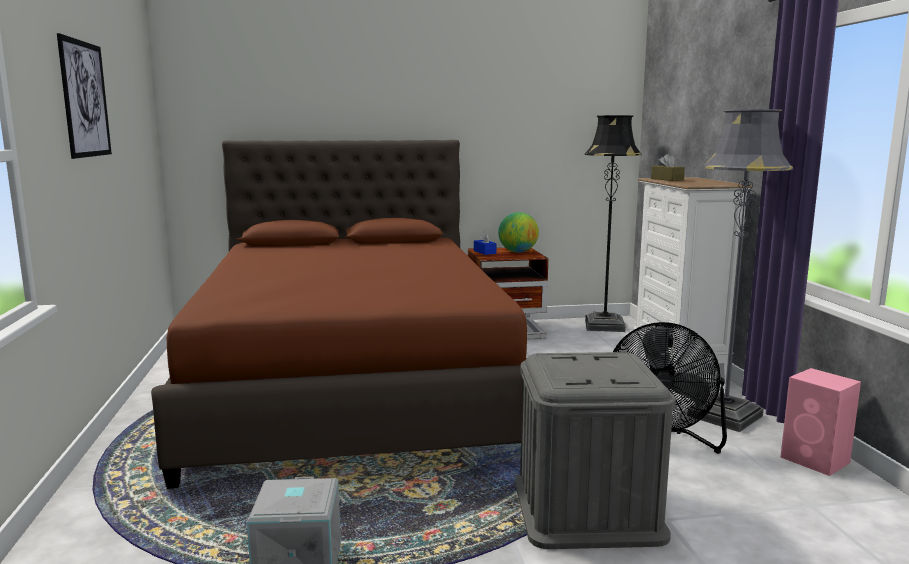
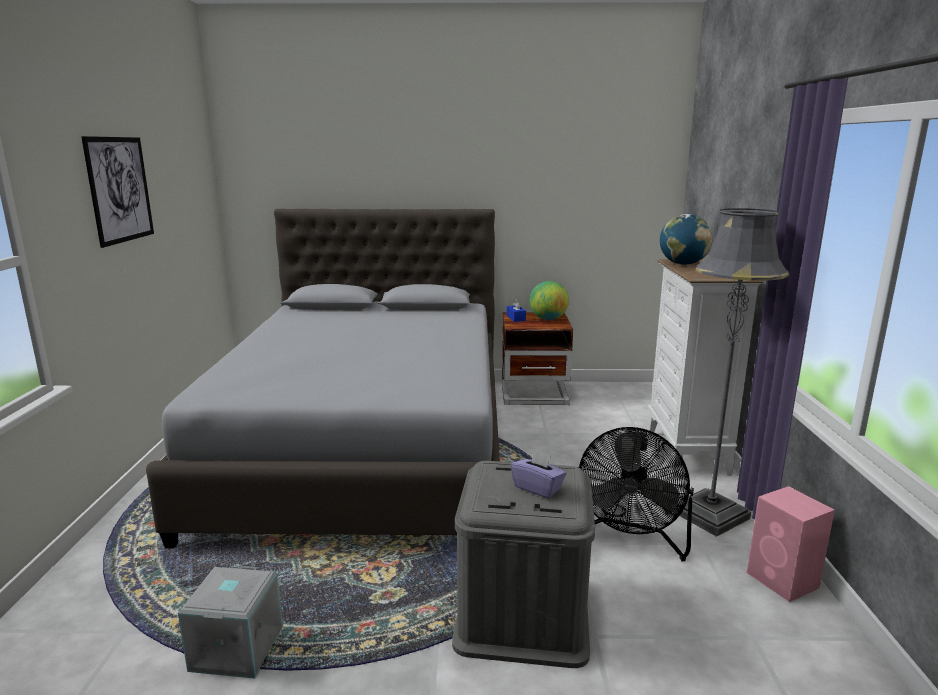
camera: 10 degrees right, 5 degrees up
brown bed [151,140,527,489] -> grey bed [146,209,500,548]
black floor lamp [585,115,642,332] -> none
brown tissue box [651,154,685,181] -> globe [660,214,713,265]
none -> purple tissue box [510,449,566,499]

